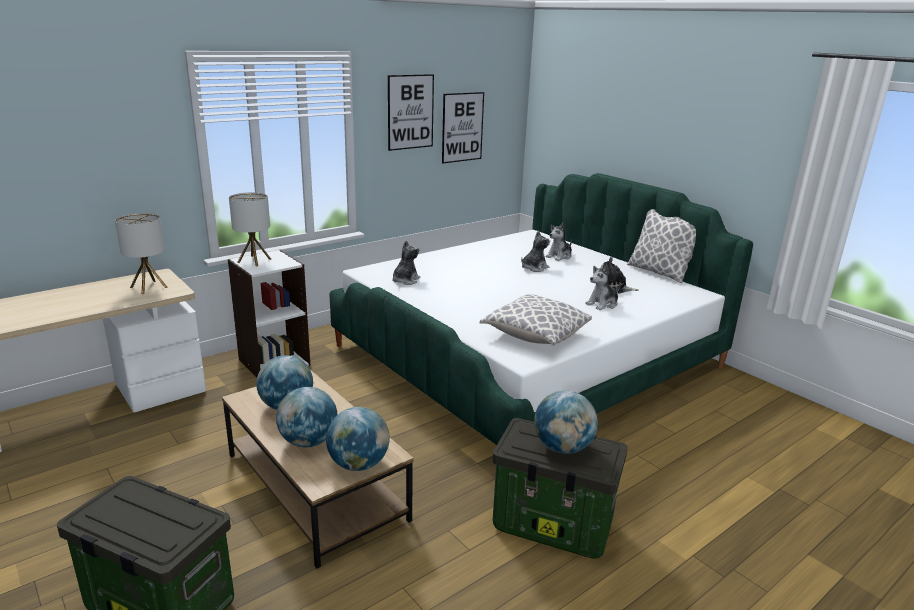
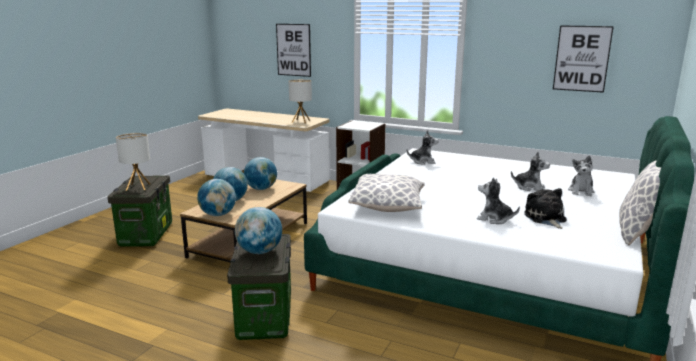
camera: 65 degrees right, 5 degrees down
table lamp [229,192,271,266] -> table lamp moved to [116,133,150,191]
picture [388,74,434,151] -> picture moved to [276,24,311,77]
plush toy [546,223,572,261] -> plush toy turned 90 degrees counterclockwise [568,156,594,196]

